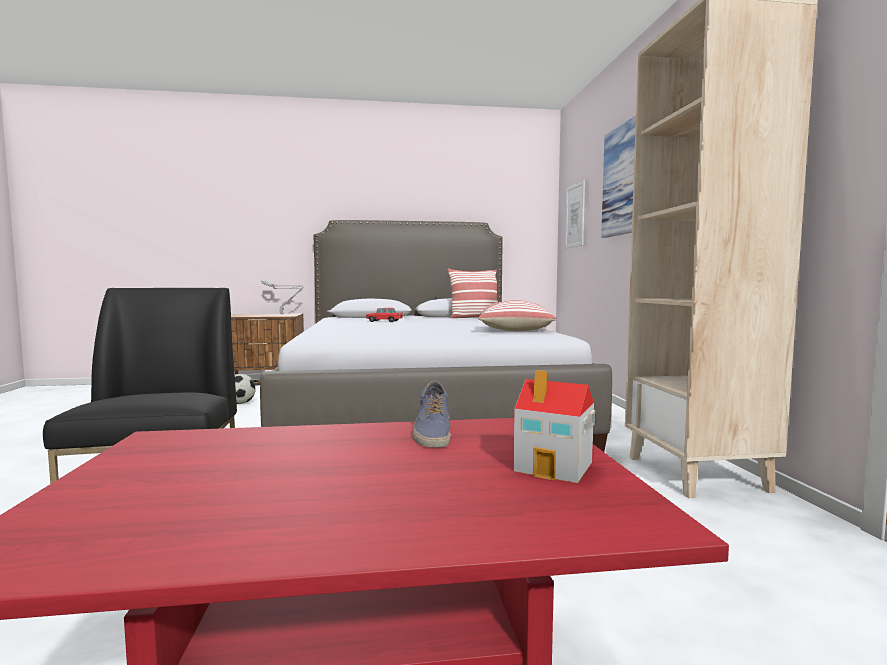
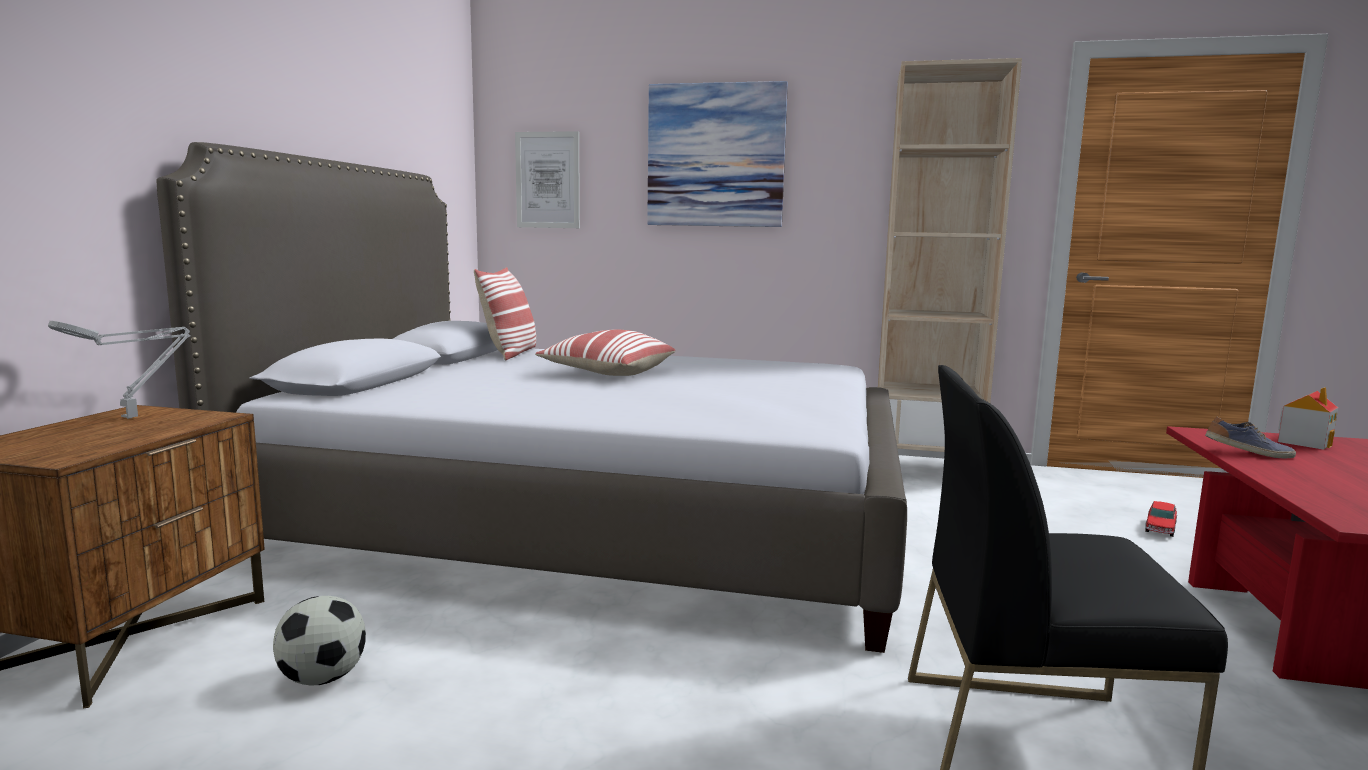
camera: 70 degrees left, 5 degrees up
toy car [366,308,403,322] -> toy car moved to [1145,501,1177,537]
pillow [478,300,557,331] -> pillow moved to [535,330,675,376]

